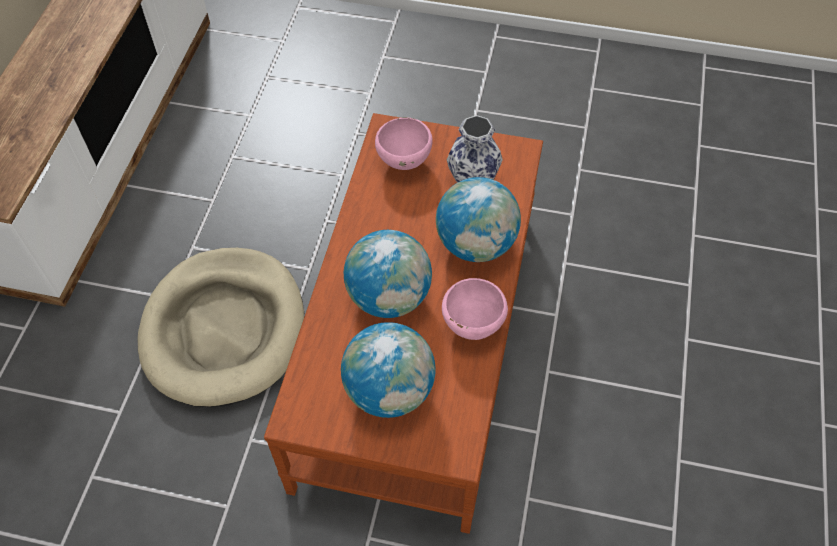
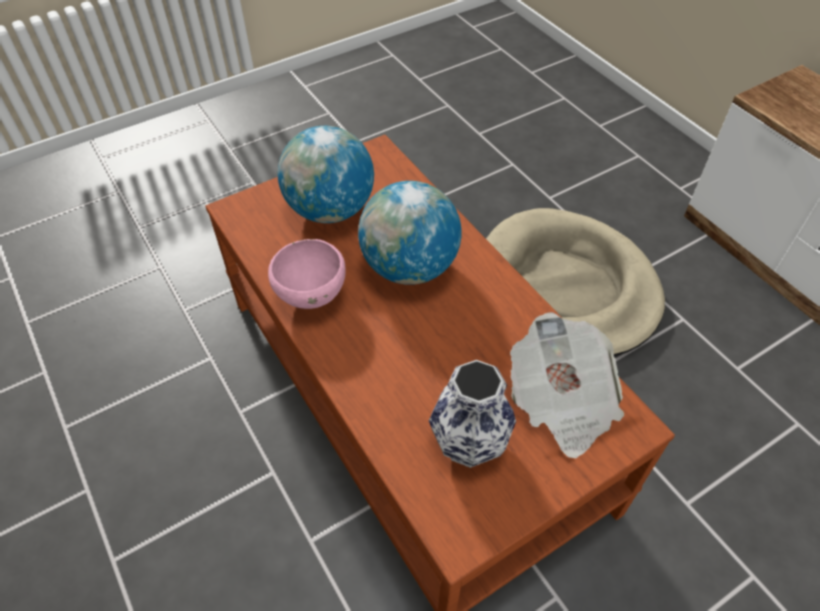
camera: 135 degrees right, 5 degrees down
pink bowl [375,118,433,170] -> newspaper [510,312,624,459]
globe [436,177,521,262] -> none

